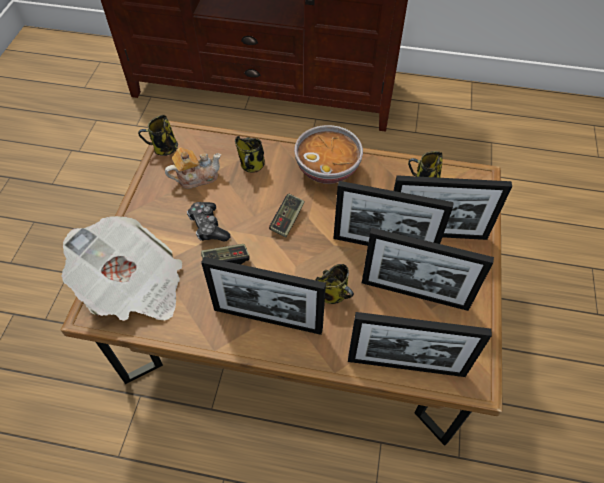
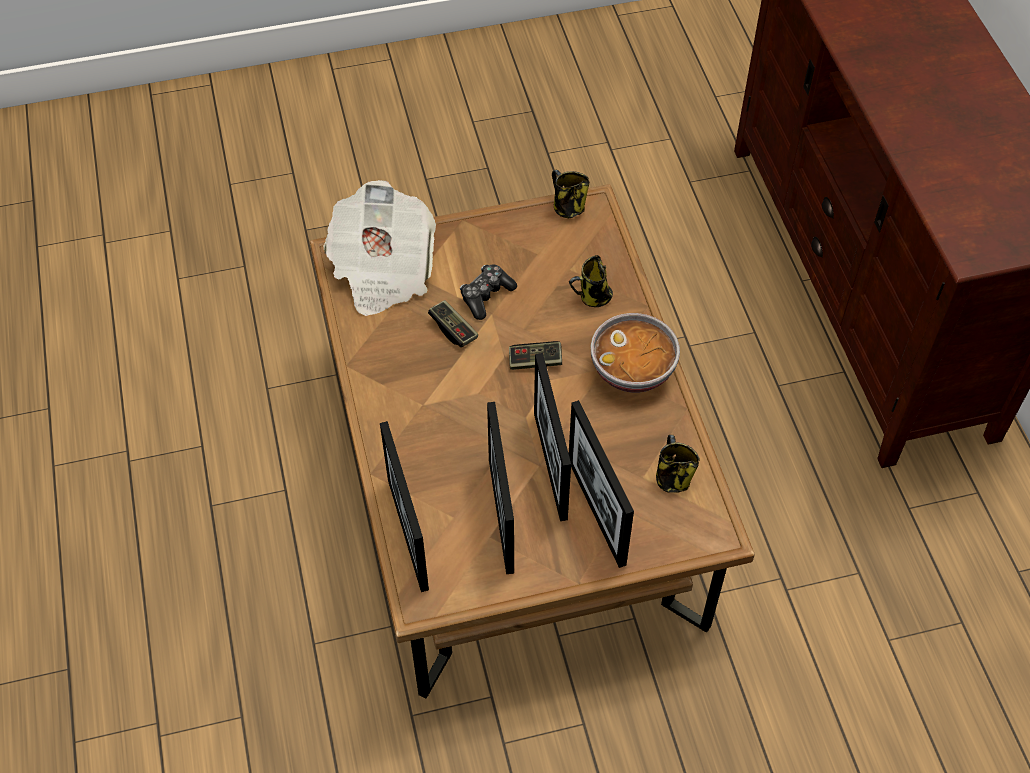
camera: 65 degrees right, 0 degrees up
teapot [165,147,221,189] -> none
picture frame [201,257,326,335] -> none
mug [315,264,354,304] -> none

